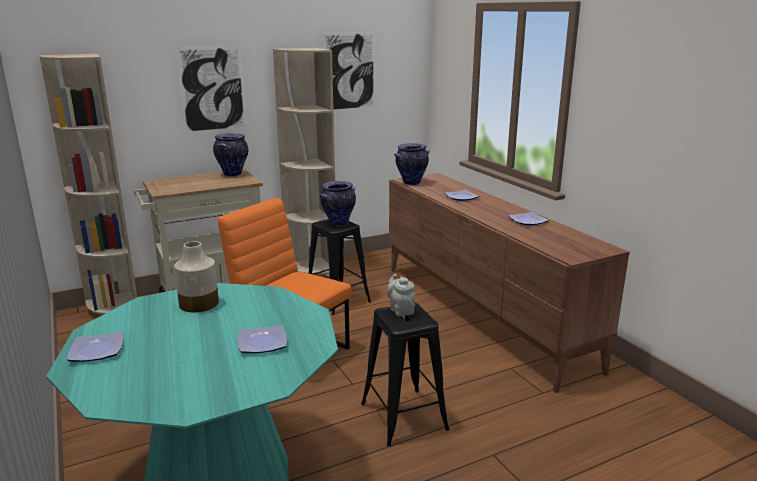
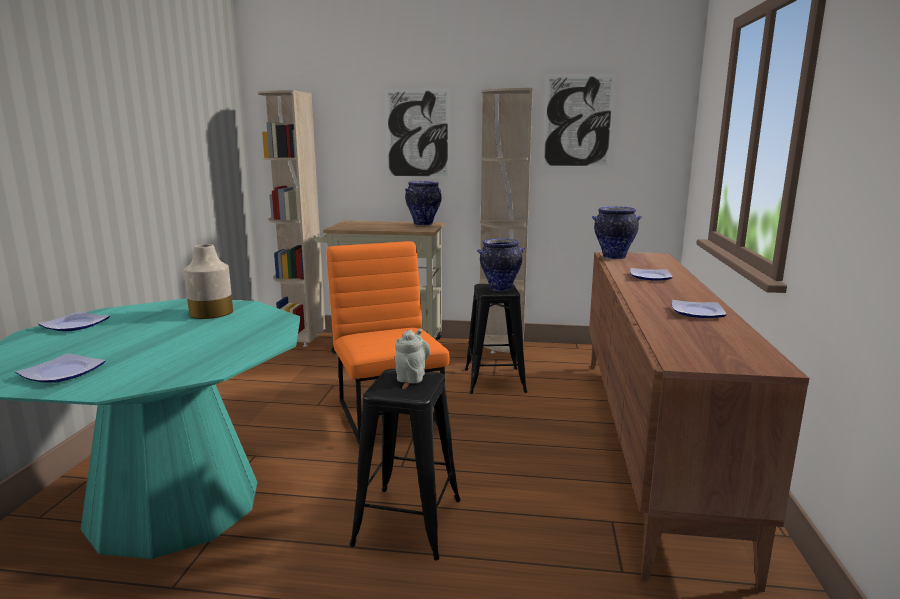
camera: 35 degrees right, 5 degrees down
plate [238,325,287,353] -> plate moved to [15,353,106,383]

